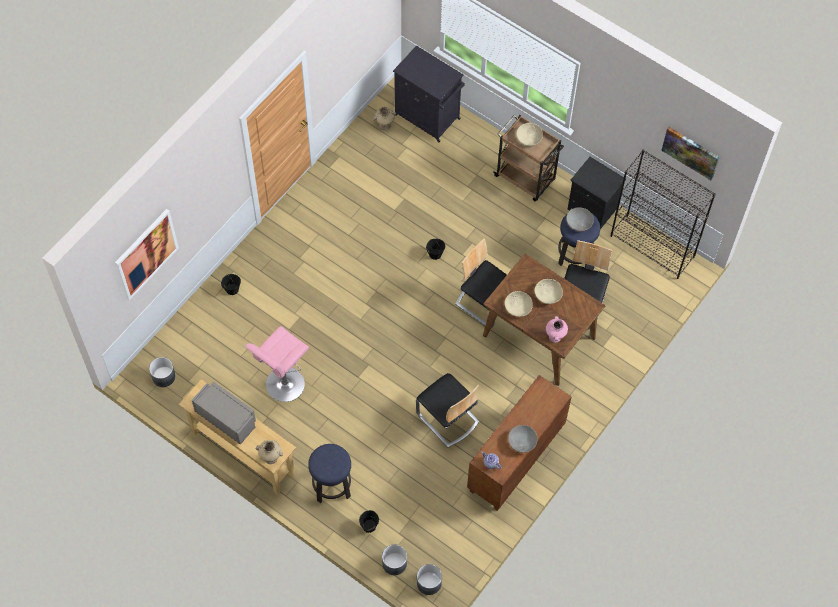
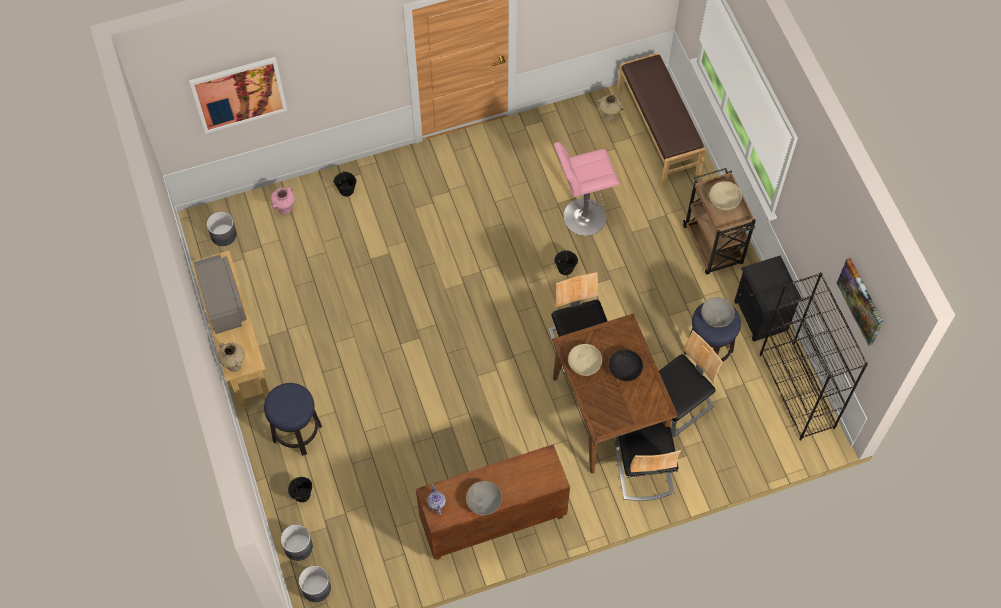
camera: 35 degrees right, 0 degrees up
pink stool [245,326,309,402] -> pink stool moved to [554,142,619,236]
black cabinet [393,45,465,142] -> brown bench [617,53,706,186]
chair [416,373,479,447] -> chair moved to [615,422,681,501]
beige bowl [535,279,563,304] -> black bowl [609,349,643,381]
pink vase [546,316,568,343] -> pink vase moved to [271,187,295,214]

